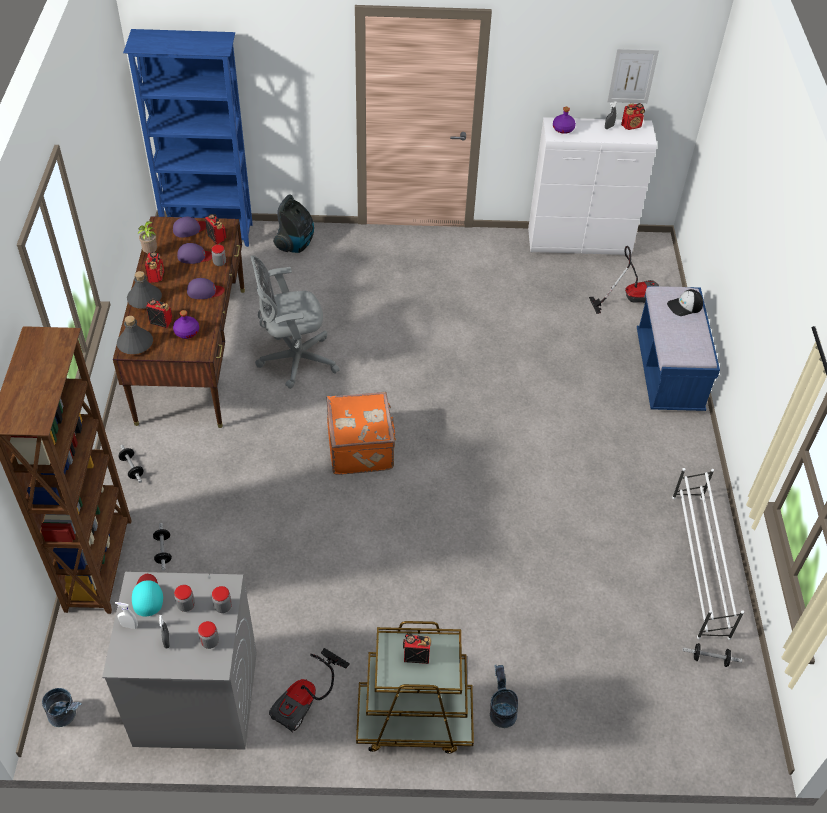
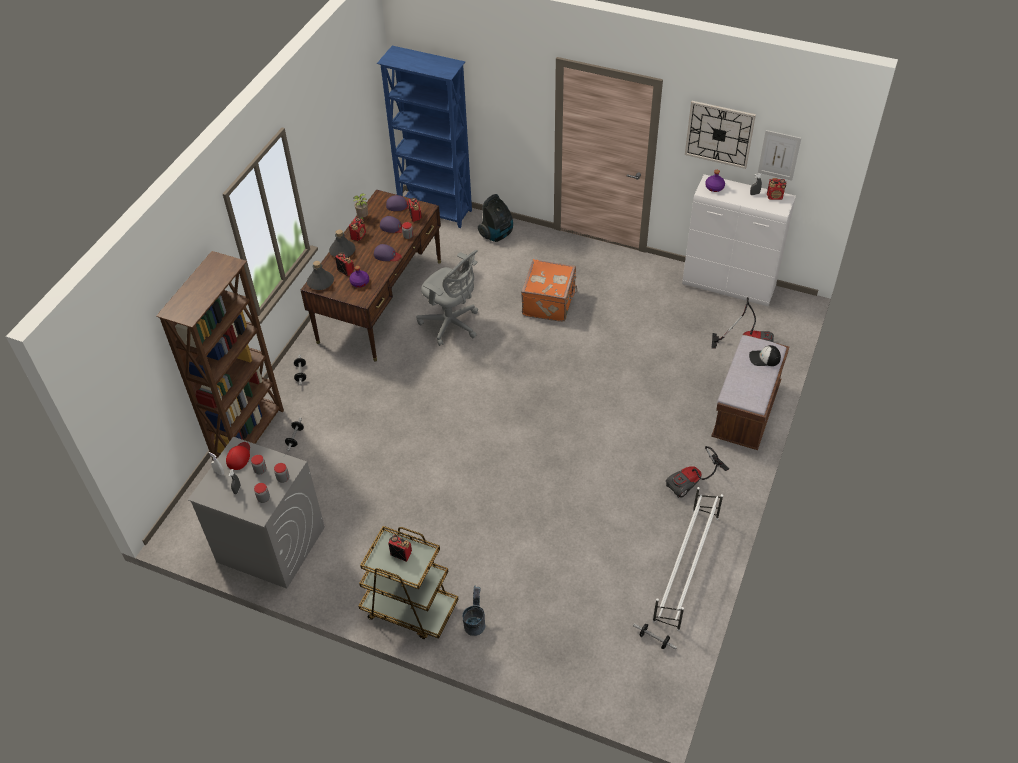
camera: 25 degrees right, 0 degrees up
grey bucket [42,688,81,727] -> none
turquoise cap [132,574,163,616] -> red cap [226,442,250,470]
grey office chair [251,256,340,389] -> grey office chair turned 150 degrees counterclockwise [417,250,478,346]
vacuum cleaner [269,648,350,732] -> vacuum cleaner moved to [666,446,729,498]
orange suitcase [326,392,396,475] -> orange suitcase moved to [521,259,577,322]
blue bench [637,286,720,411] -> brown bench [711,335,789,450]
none -> wall clock [685,101,756,169]

